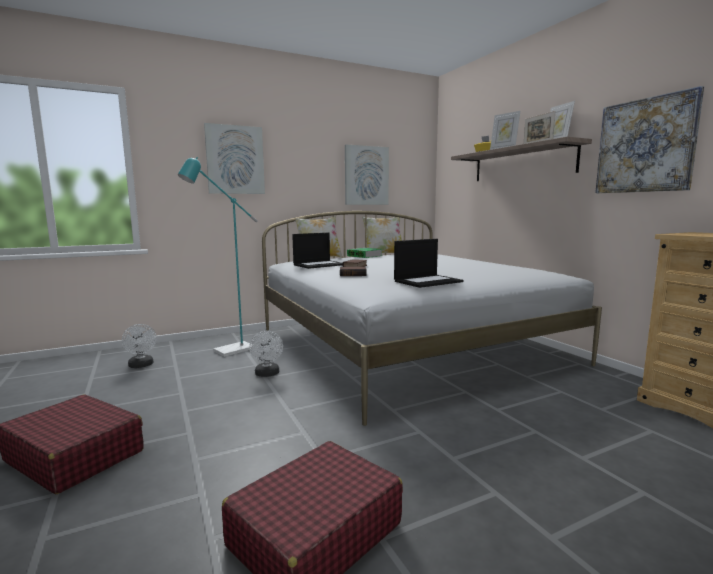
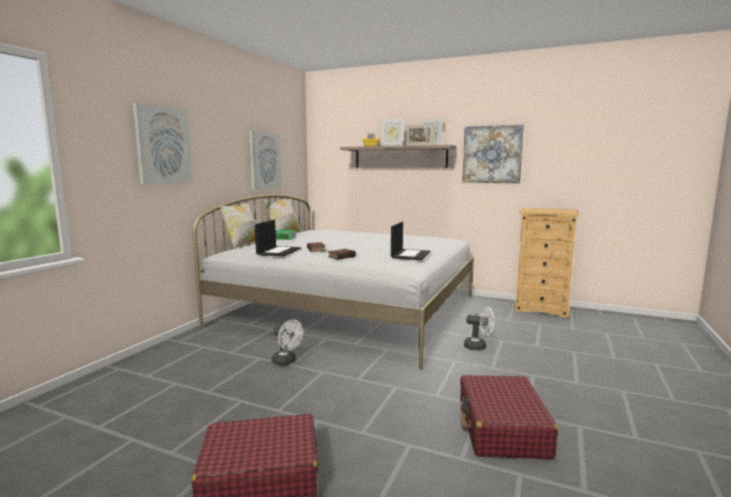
camera: 40 degrees left, 0 degrees up
white fan [122,324,156,368] -> white fan moved to [464,307,494,350]
turquoise floor lamp [178,157,258,357] -> none

